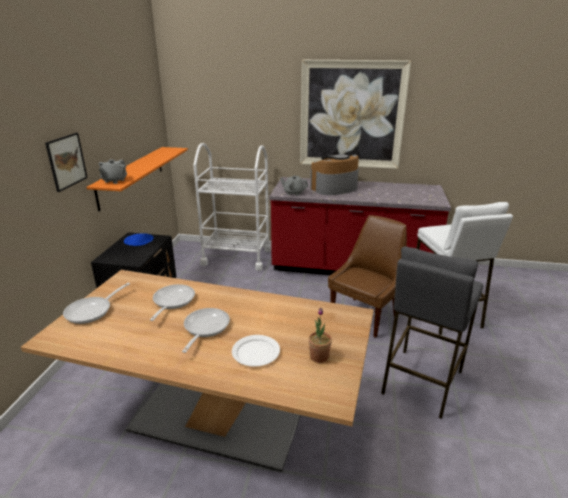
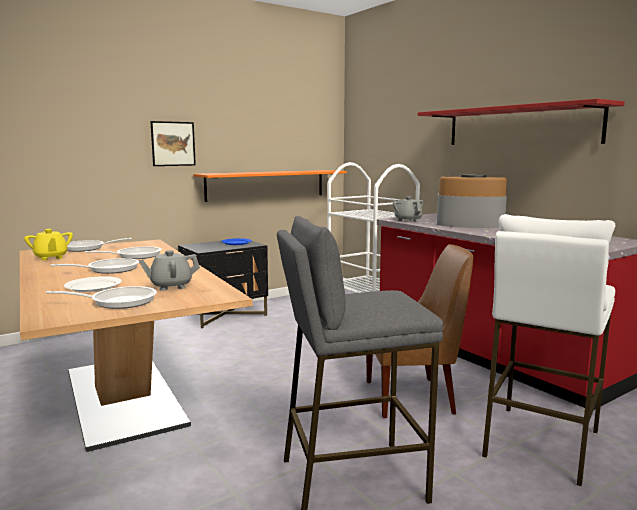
camera: 45 degrees right, 15 degrees down
grey teapot [99,159,127,184] -> grey teapot moved to [138,250,200,291]
picture [300,60,411,169] -> red shelf [418,99,625,145]
potted plant [308,308,332,363] -> frying pan [46,286,157,309]
none -> yellow teapot [24,229,73,261]

